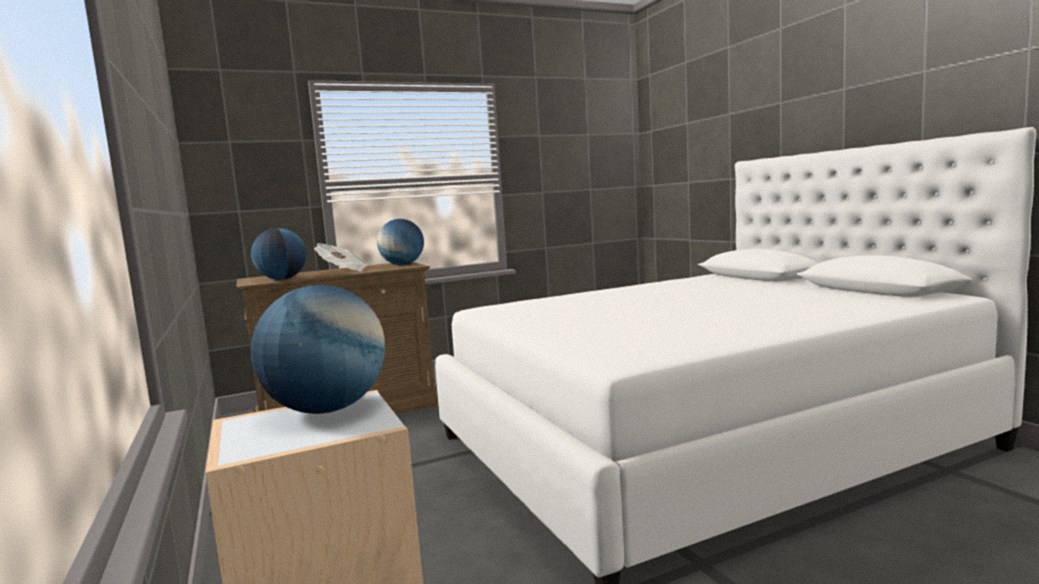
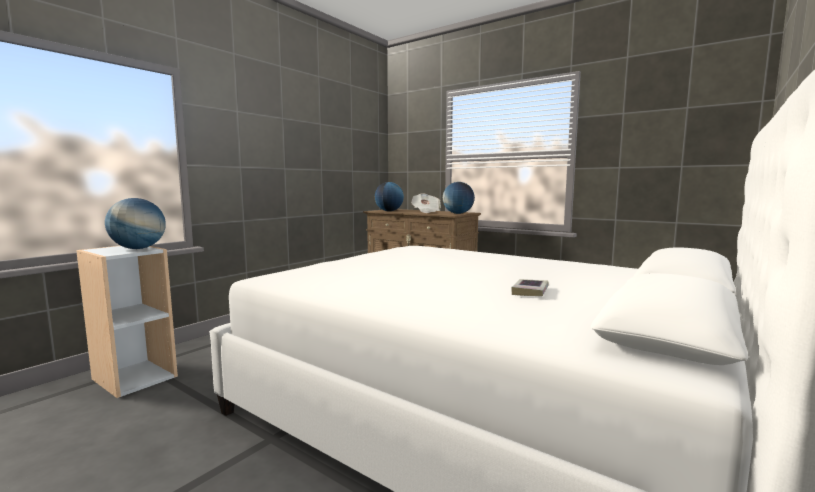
camera: 60 degrees right, 0 degrees up
none -> book [511,279,548,296]

